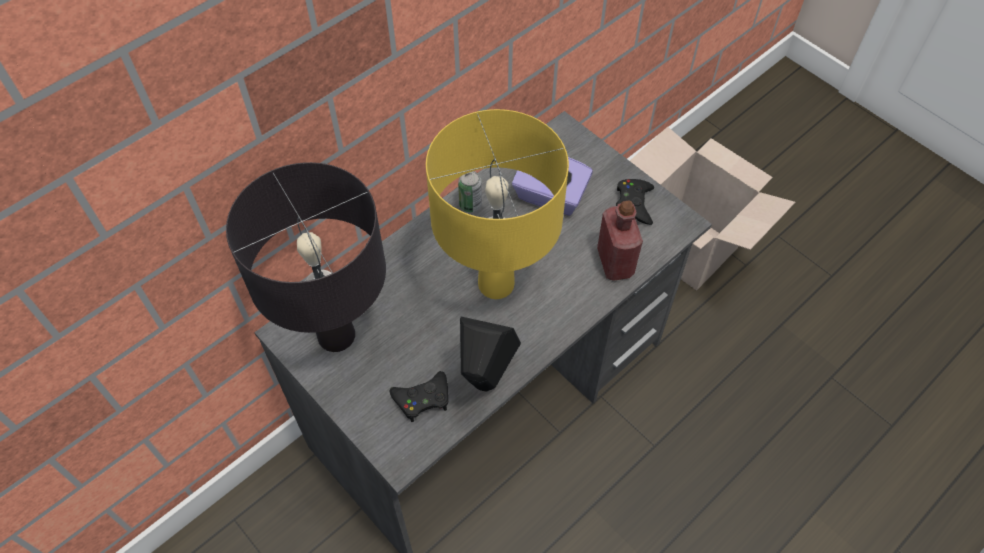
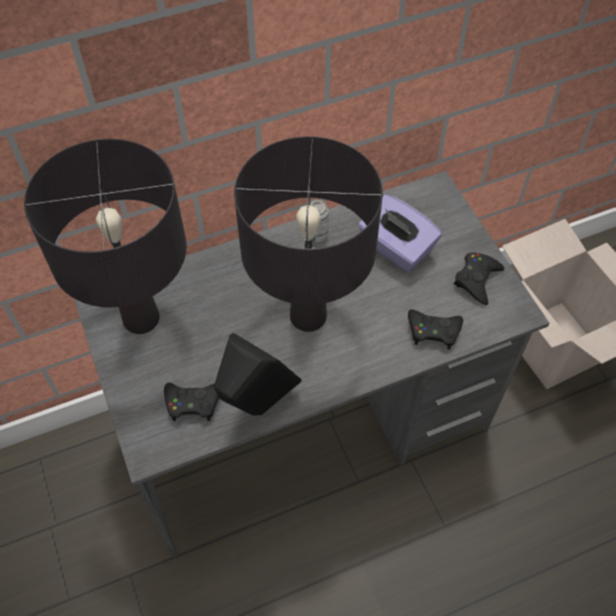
camera: 20 degrees right, 0 degrees up
yellow table lamp [426,109,569,299] -> black table lamp [234,136,383,332]
red bottle [597,200,643,281] -> black game controller [408,309,463,350]

